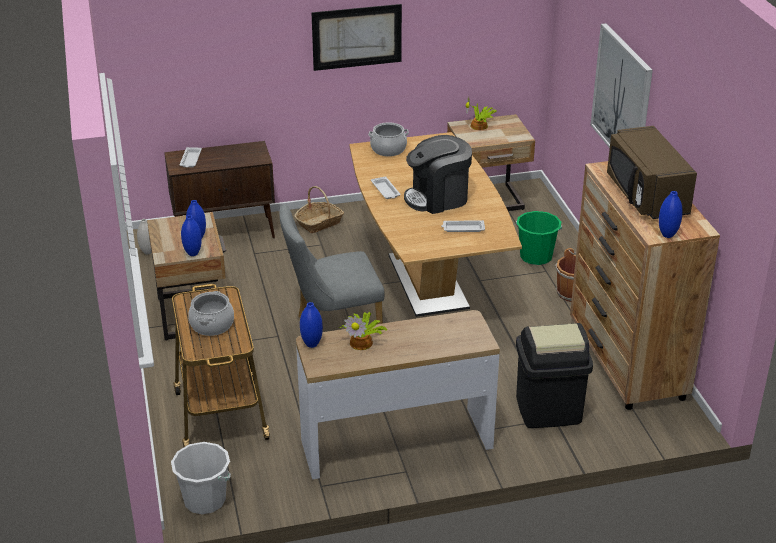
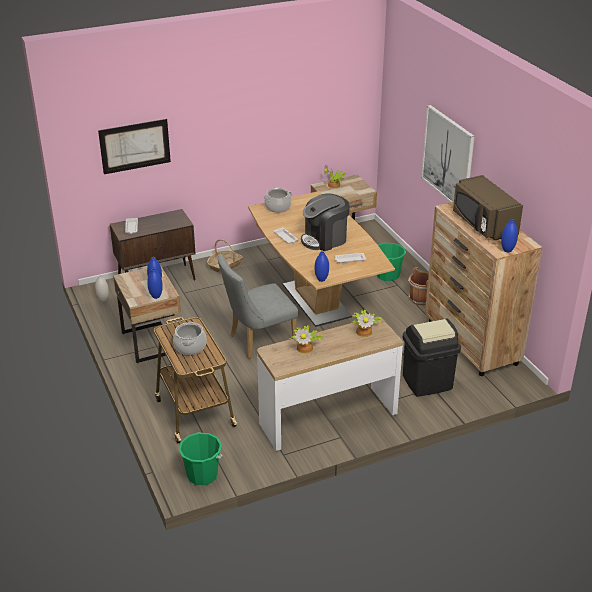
camera: 10 degrees left, 0 degrees up
white bucket [171,442,231,514] -> green bucket [179,433,223,486]
blue vase [300,302,323,348] -> blue vase moved to [315,251,329,282]
picture [311,4,402,71] -> picture moved to [98,119,171,174]
none -> potted plant [351,309,382,337]

